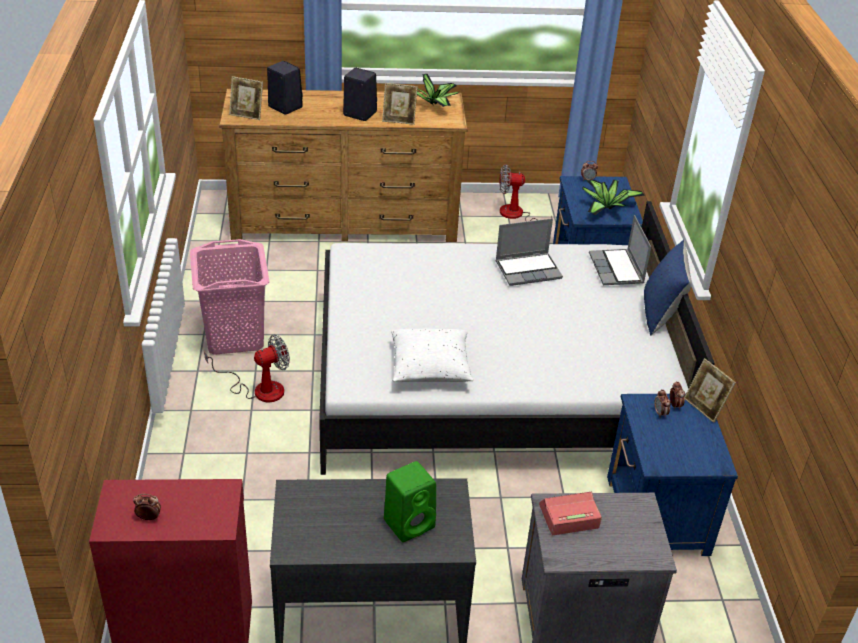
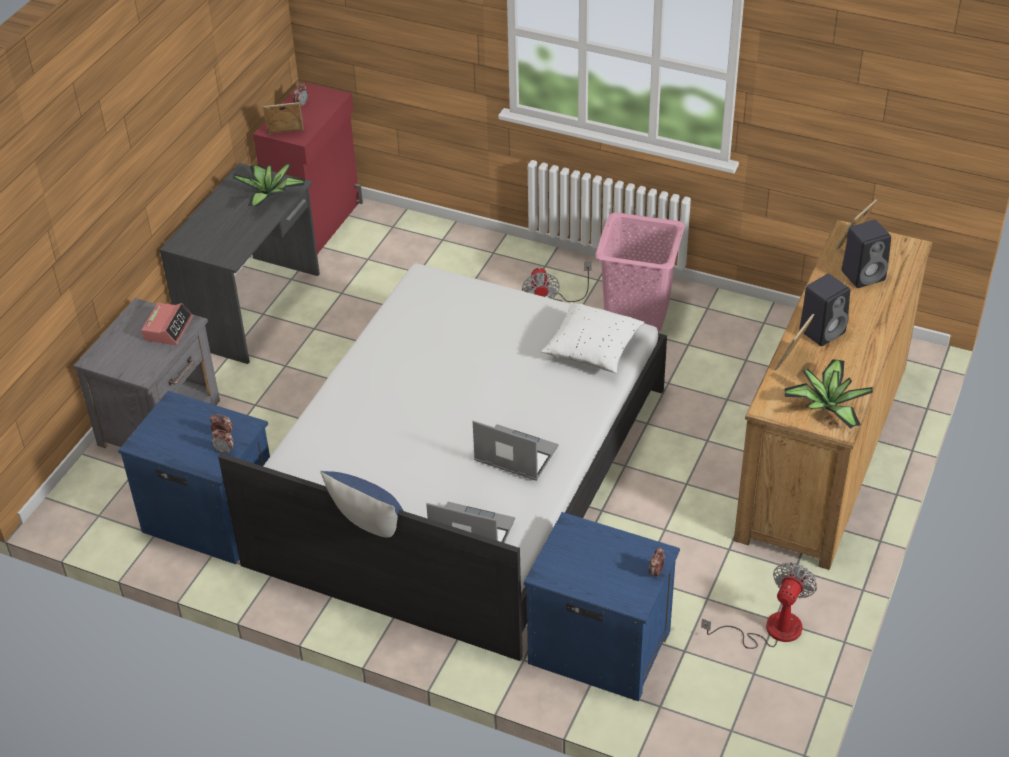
camera: 120 degrees right, 5 degrees up
green speaker [384,461,436,542] -> none
white pillow [391,329,474,382] -> white pillow moved to [541,303,644,373]
laptop [495,218,563,286] -> laptop turned 105 degrees clockwise [473,421,559,481]
potted plant [582,180,645,215] -> potted plant moved to [233,163,306,207]
picture frame [685,358,736,423] -> picture frame moved to [263,102,304,134]

